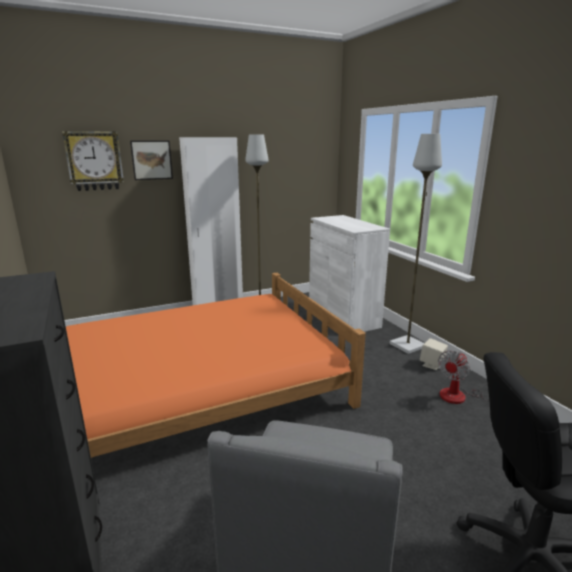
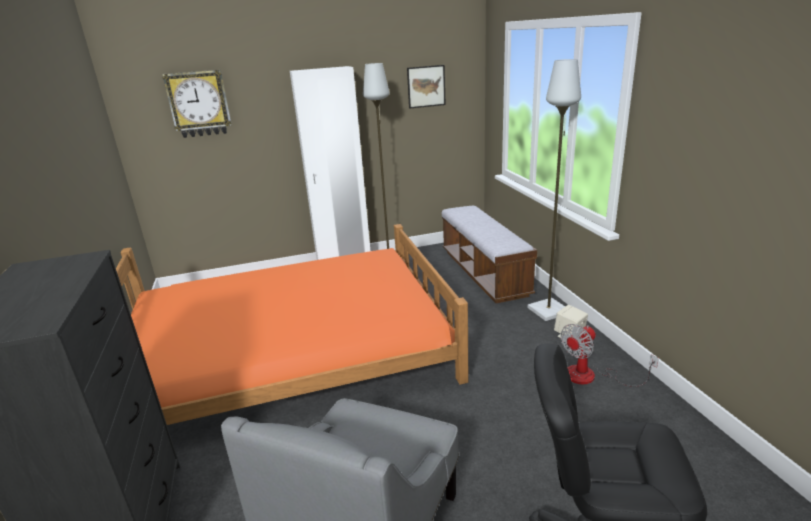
camera: 10 degrees right, 5 degrees up
picture [130,140,173,180] -> picture moved to [407,65,446,108]
white cabinet [309,215,390,332] -> bench [442,206,537,303]

